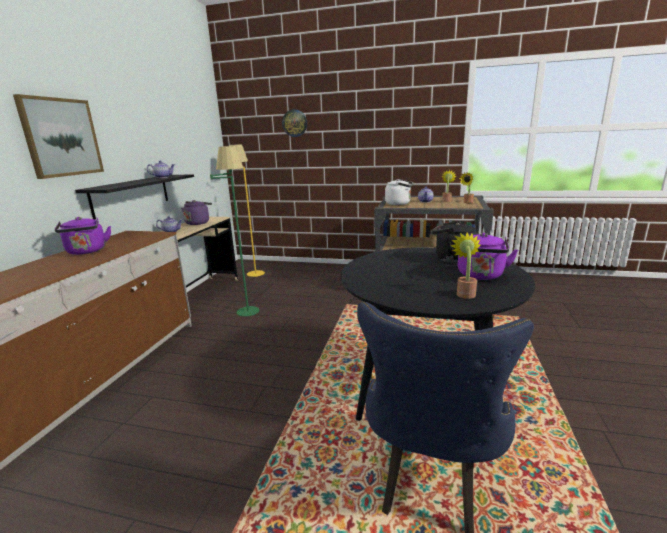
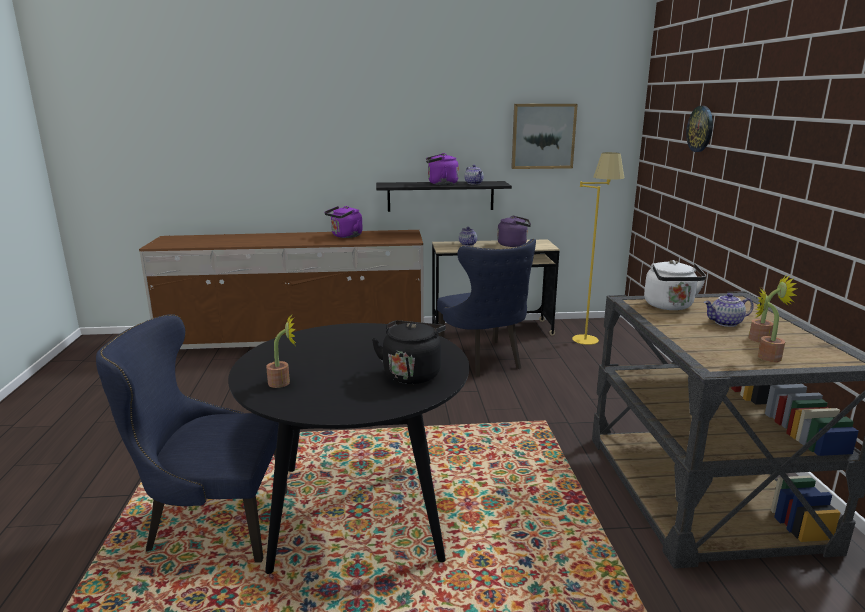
camera: 70 degrees right, 0 degrees up
picture [13,94,104,179] -> picture moved to [511,104,578,169]
green floor lamp [210,146,260,317] -> blue chair [437,239,536,377]
purple kettle [458,233,518,280] -> purple kettle moved to [426,153,459,185]

